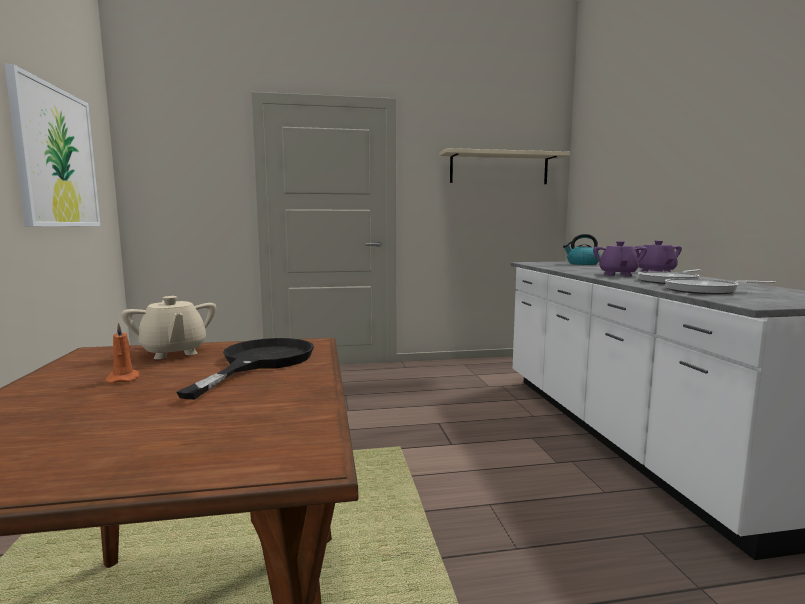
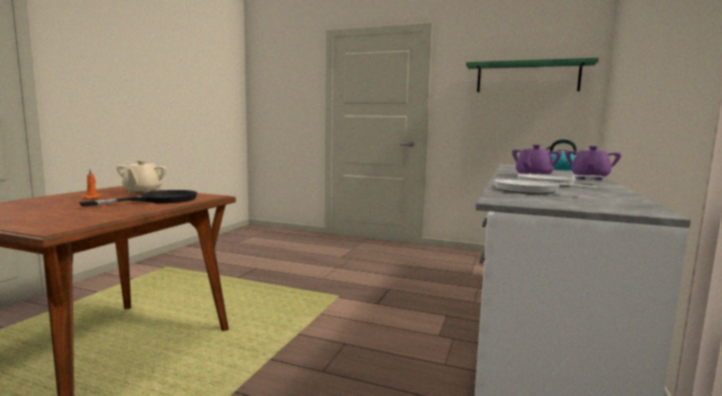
camera: 30 degrees right, 0 degrees up
picture [5,64,100,226] -> none
beige shelf [440,148,570,184] -> green shelf [466,58,599,92]

